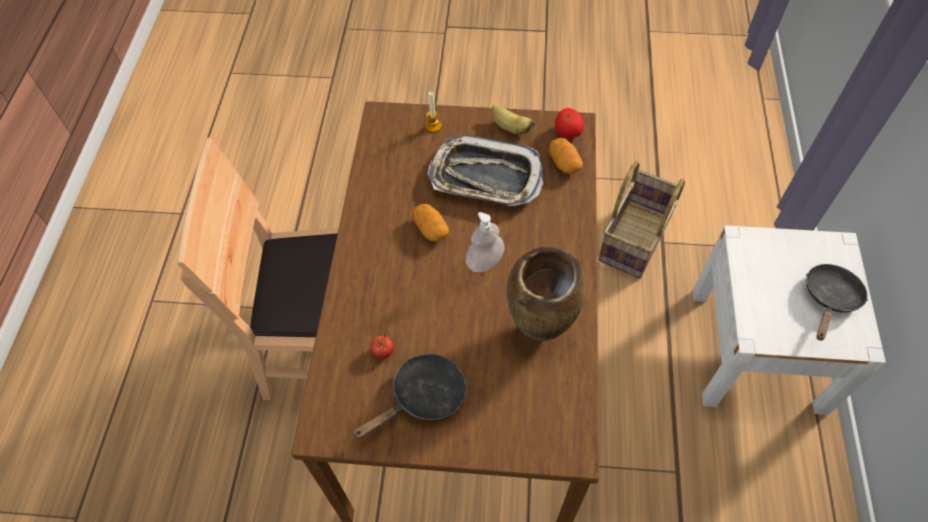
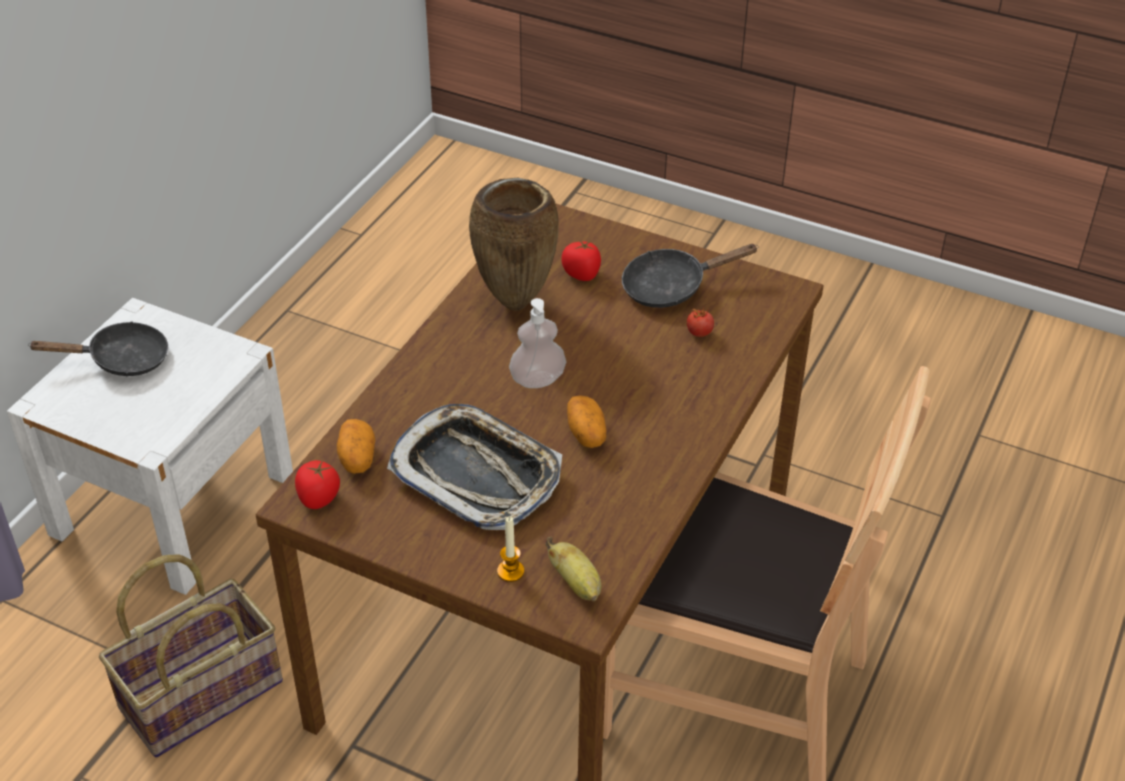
camera: 160 degrees left, 15 degrees down
banana [492,105,535,134] -> banana moved to [546,537,601,602]
black frying pan [806,264,868,341] -> black frying pan turned 150 degrees counterclockwise [28,321,168,376]
none -> tomato [561,240,601,281]

